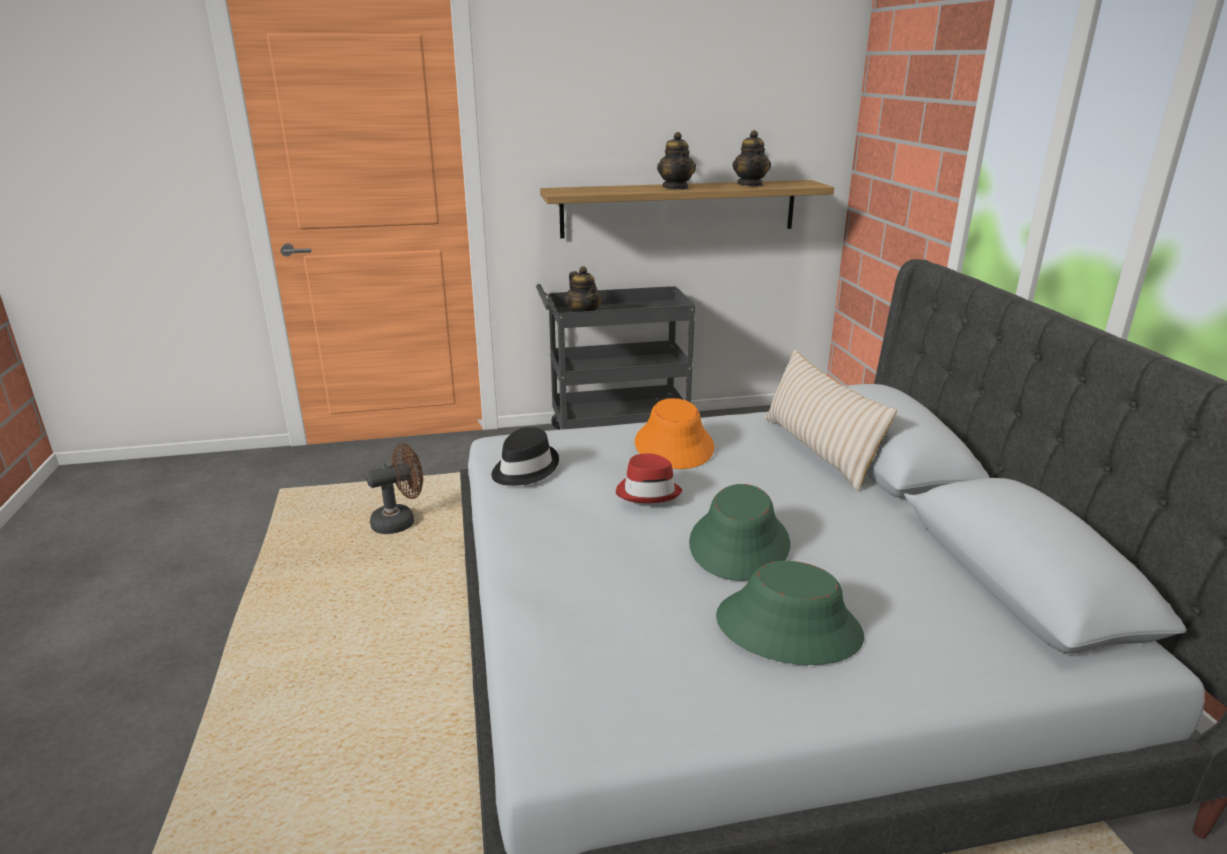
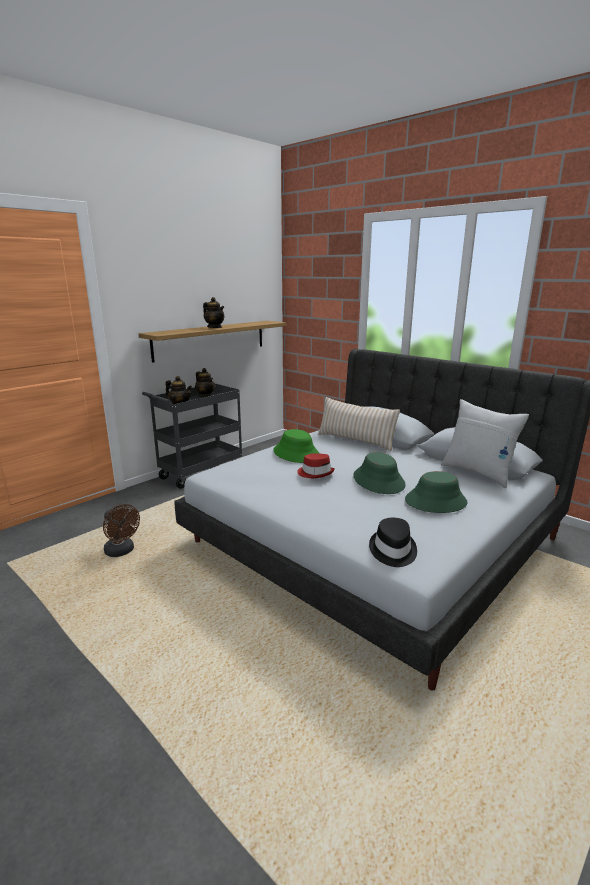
camera: 35 degrees left, 5 degrees down
brown fan [366,444,423,534] -> brown fan turned 105 degrees clockwise [103,504,140,557]
black hat [492,427,559,486] -> black hat moved to [369,518,417,567]
orange hat [635,398,715,469] -> green hat [273,429,320,463]
teapot [732,130,771,186] -> teapot moved to [195,368,215,397]
none -> grey pillow [441,399,529,488]

